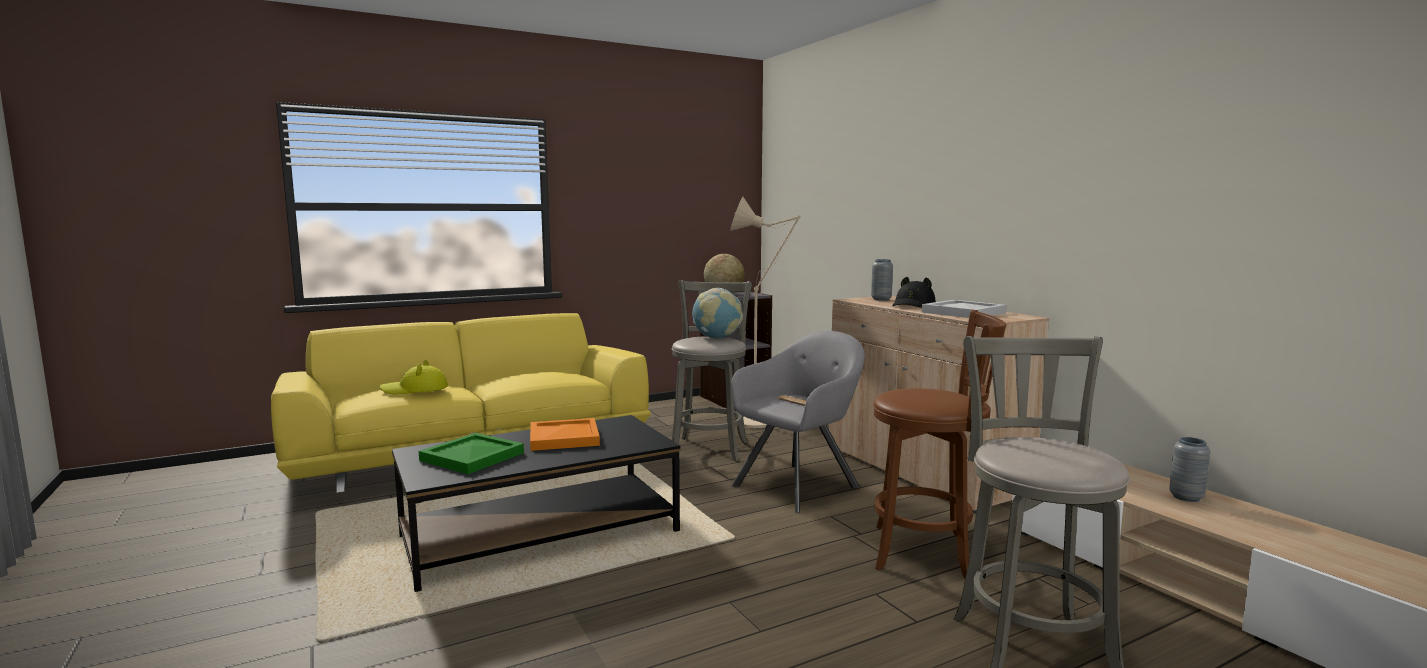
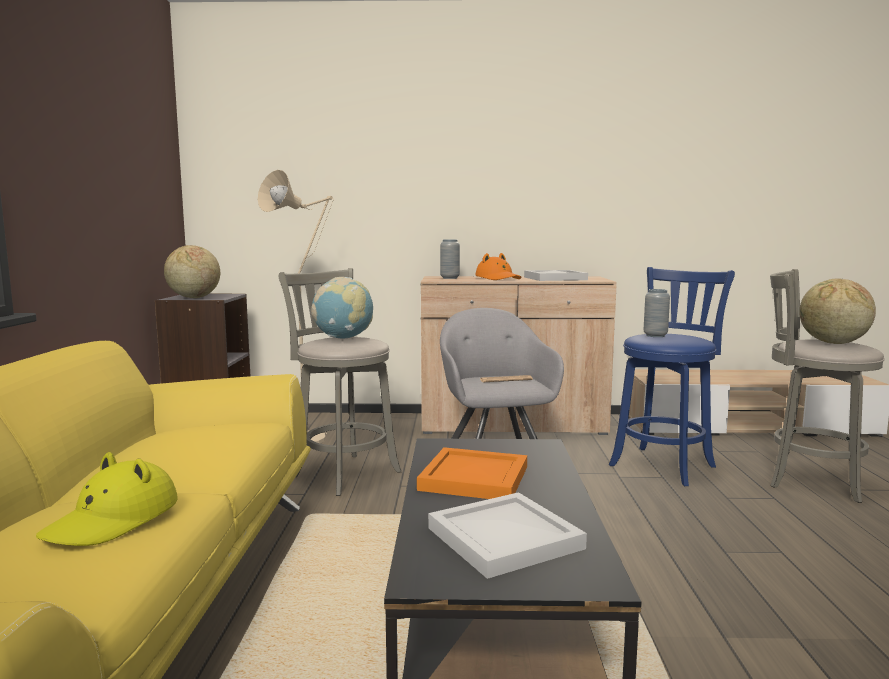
camera: 60 degrees left, 0 degrees up
green tray [419,433,524,474] -> white tray [428,492,587,579]
brown stool [873,310,1006,579] -> blue stool [609,267,735,486]
black hat [892,277,936,308] -> orange hat [476,253,521,280]
grey vase [1169,437,1210,502] -> grey vase moved to [644,289,670,337]
none -> globe [799,278,876,344]

